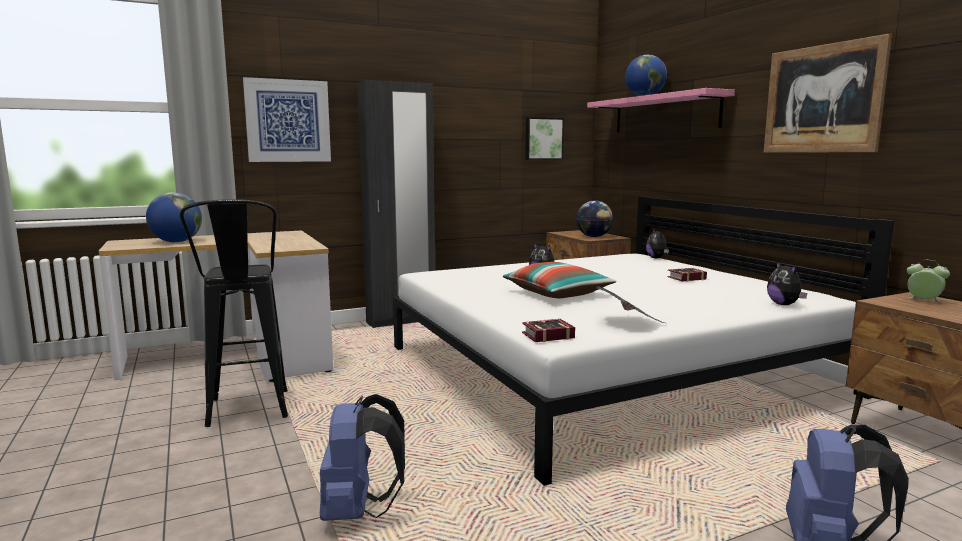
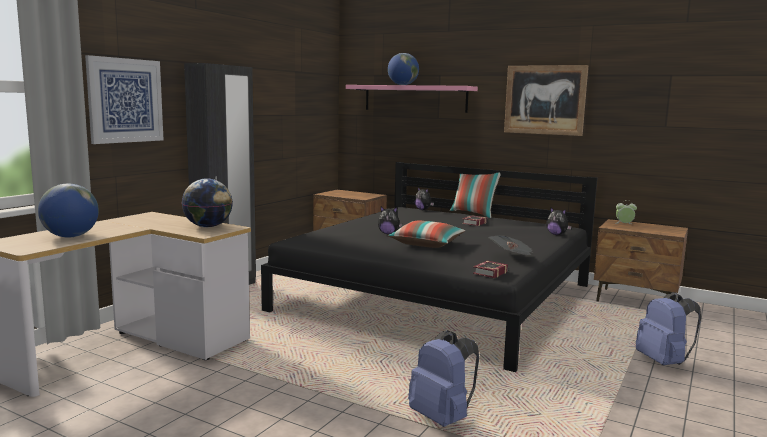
camera: 35 degrees left, 0 degrees up
black stool [180,199,288,427] -> none
white bed [393,196,895,486] -> black bed [261,162,597,372]
picture [525,117,564,160] -> none
globe [576,201,613,237] -> globe moved to [182,178,233,227]
none -> pillow [450,172,501,218]

